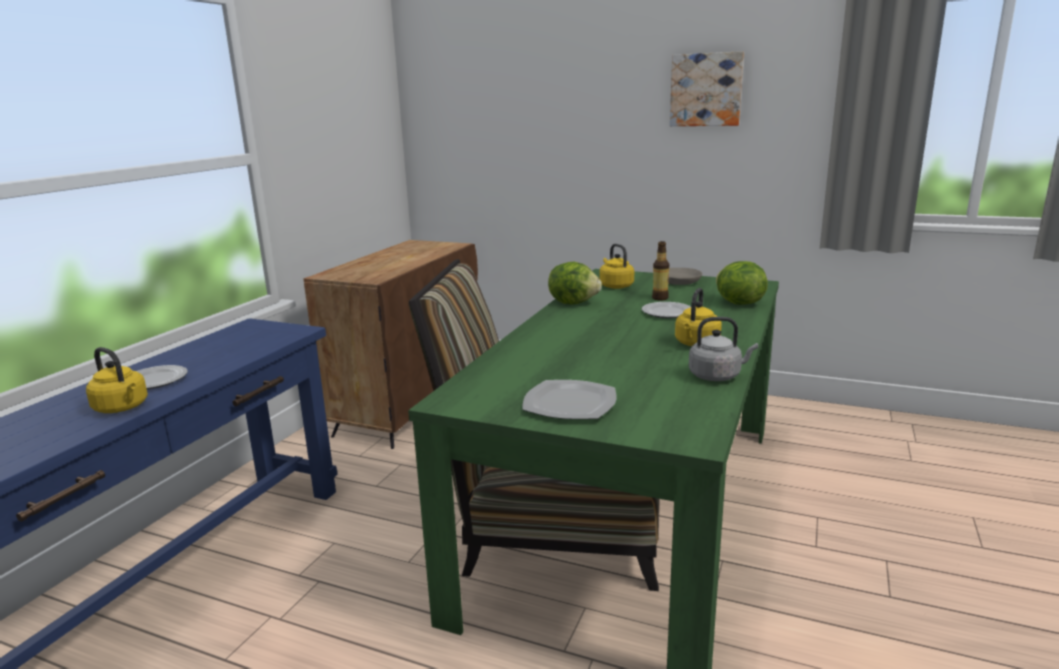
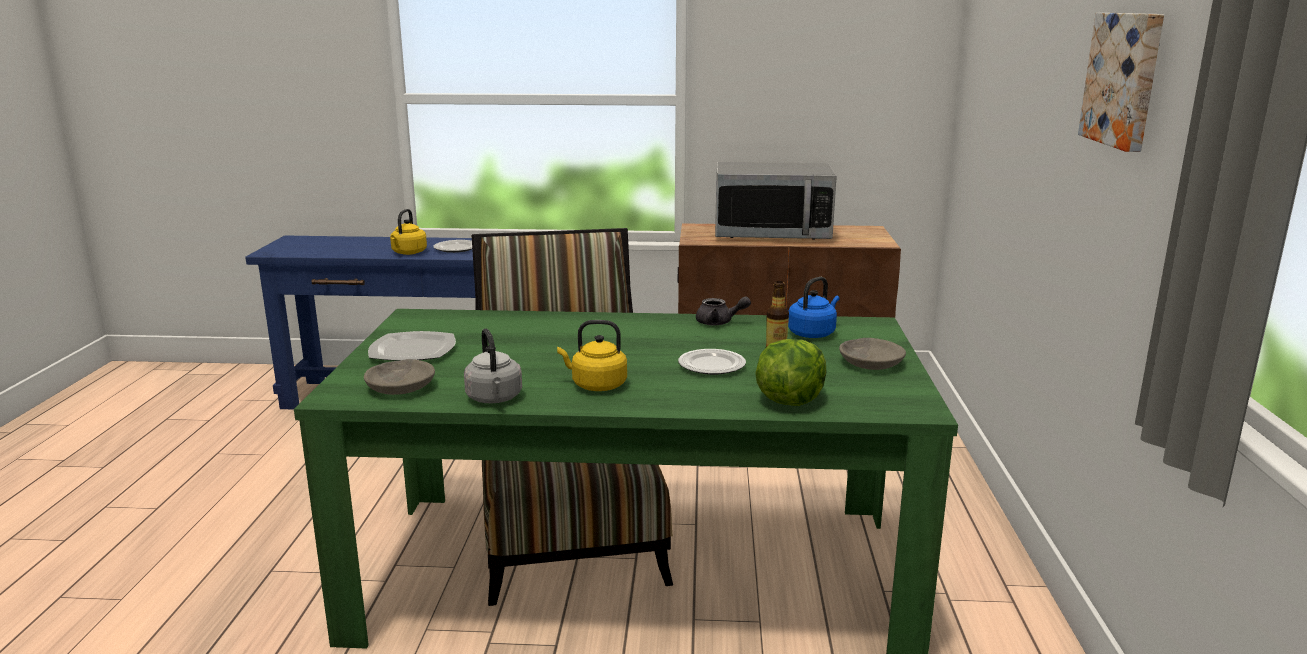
camera: 70 degrees right, 0 degrees up
lettuce [548,262,602,304] -> grey teapot [696,297,751,325]
yellow kettle [599,244,634,289] -> blue kettle [788,277,840,338]
none -> grey bowl [364,359,435,395]
none -> microwave [715,162,837,240]

